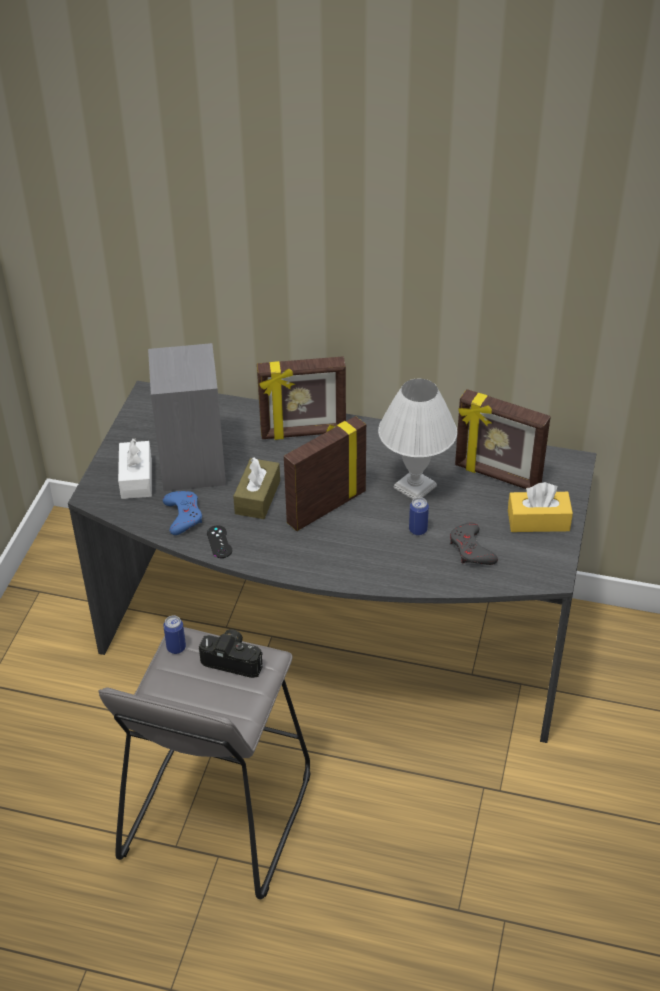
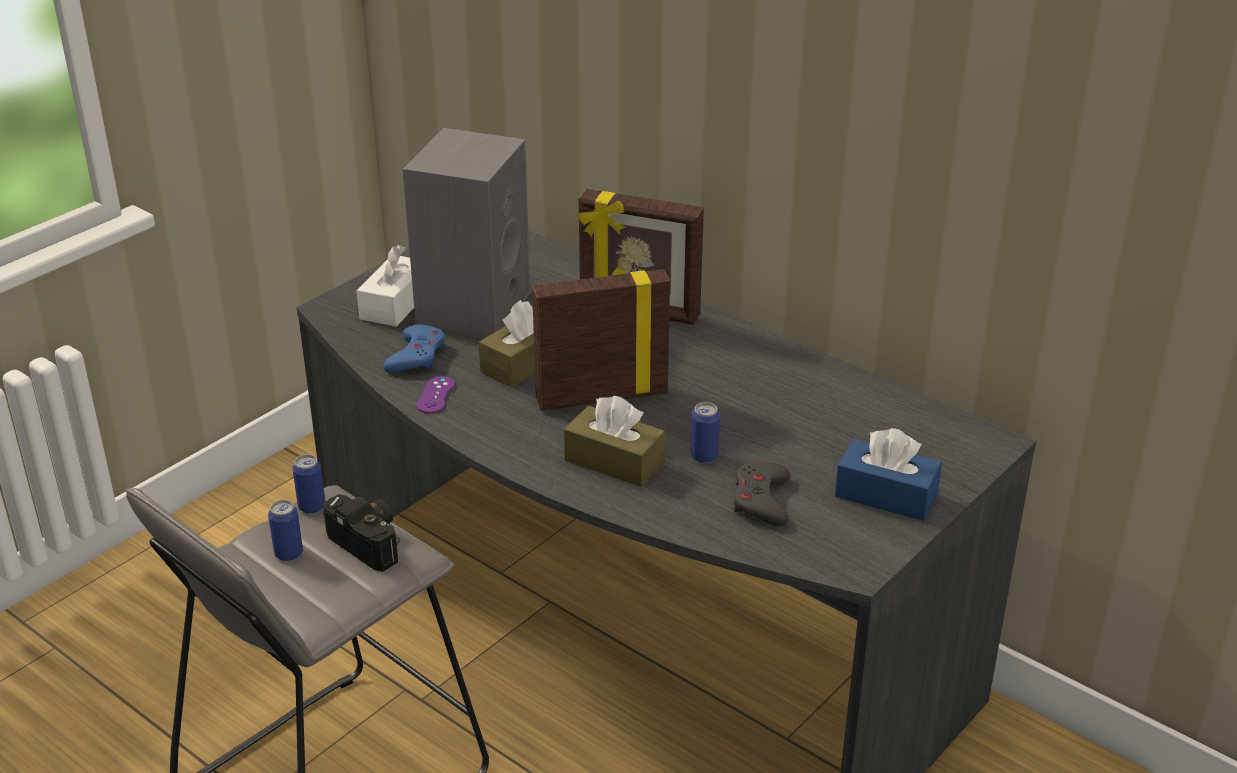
camera: 25 degrees right, 10 degrees down
black game controller [207,525,232,558] -> purple game controller [416,376,455,414]
white table lamp [378,378,457,499] -> none
picture frame [455,389,551,489] -> none
yellow tissue box [508,482,573,532] -> blue tissue box [835,428,942,521]
none -> can [268,500,303,561]
none -> brown tissue box [564,396,665,487]

